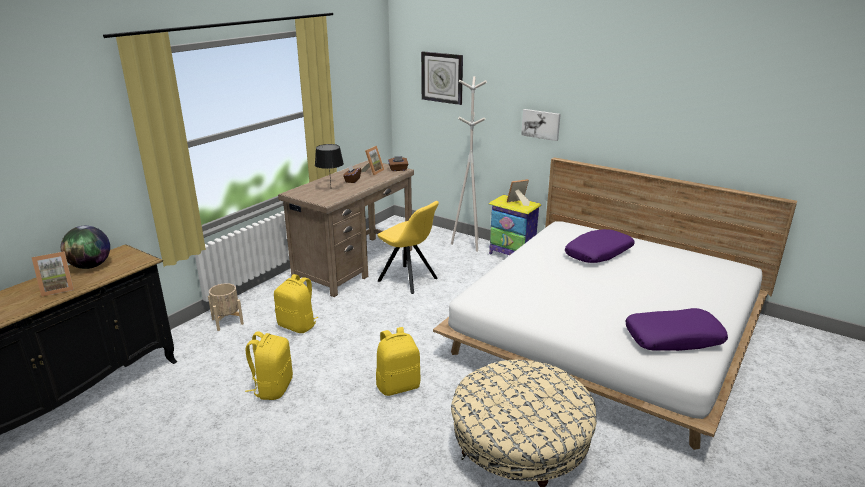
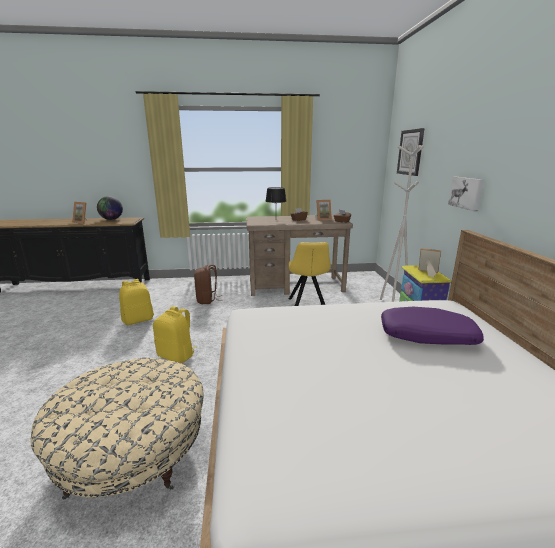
camera: 50 degrees right, 5 degrees down
beige planter [208,283,244,331] -> none
yellow backpack [274,274,319,333] -> brown backpack [194,264,222,304]
purple pillow [625,308,728,351] -> none

